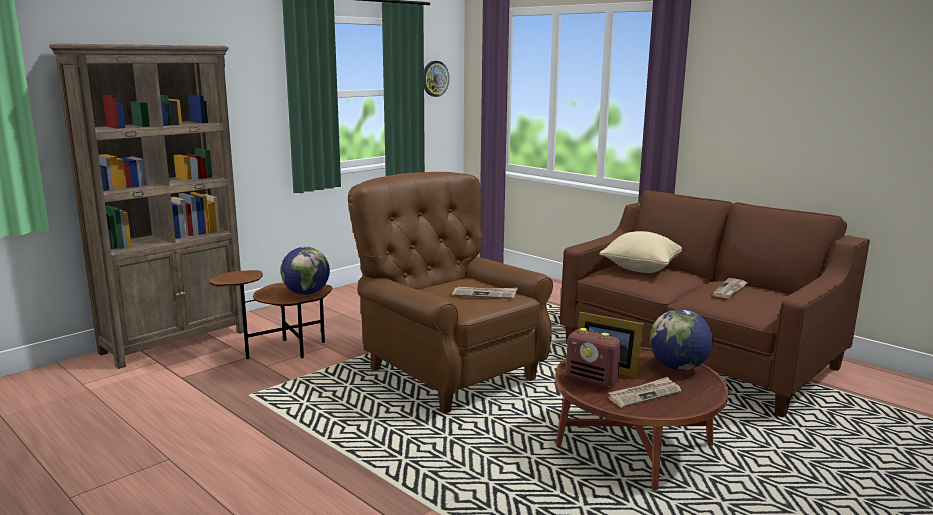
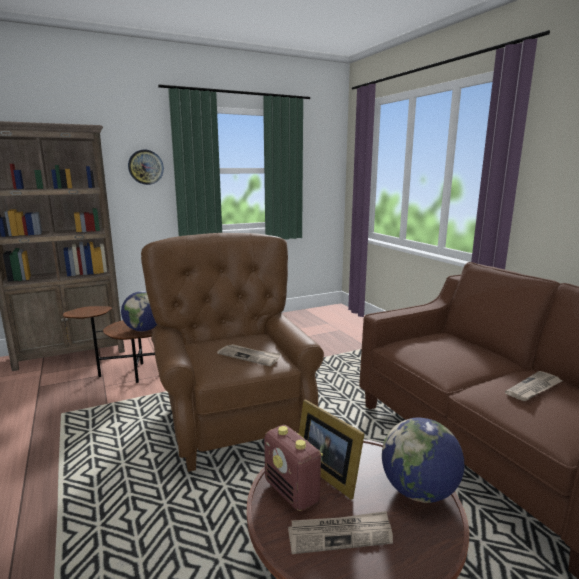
camera: 20 degrees right, 0 degrees up
wall clock [424,61,449,97] -> wall clock moved to [128,150,164,185]
beige pillow [599,231,682,273] -> none

